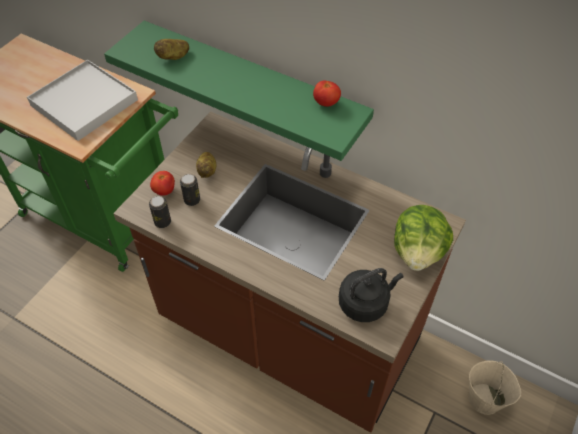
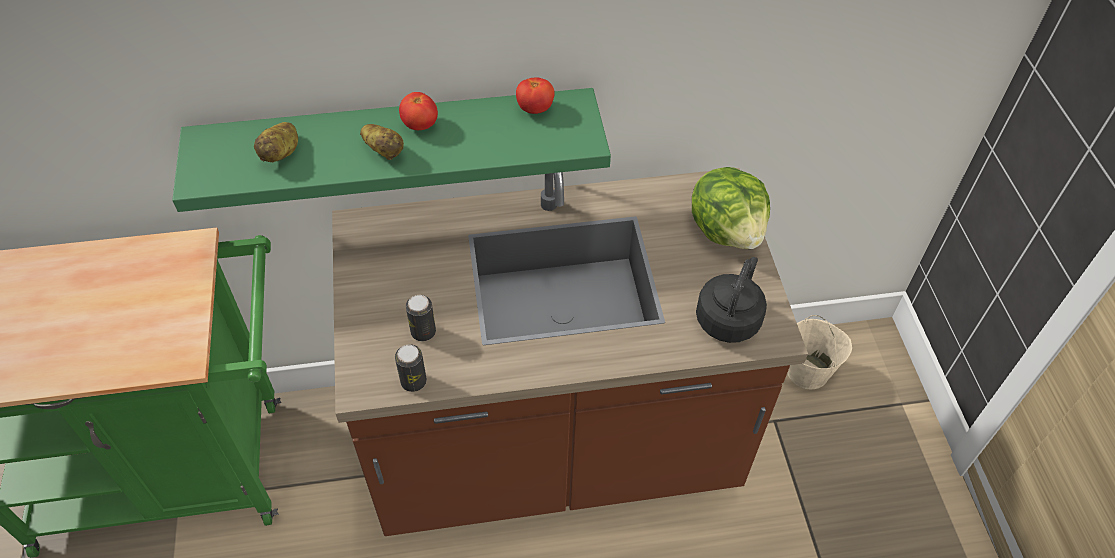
camera: 40 degrees left, 0 degrees up
white tray [27,60,138,141] -> none
tomato [150,171,175,196] -> tomato moved to [399,92,438,130]
potato [196,152,216,178] -> potato moved to [360,124,404,160]

